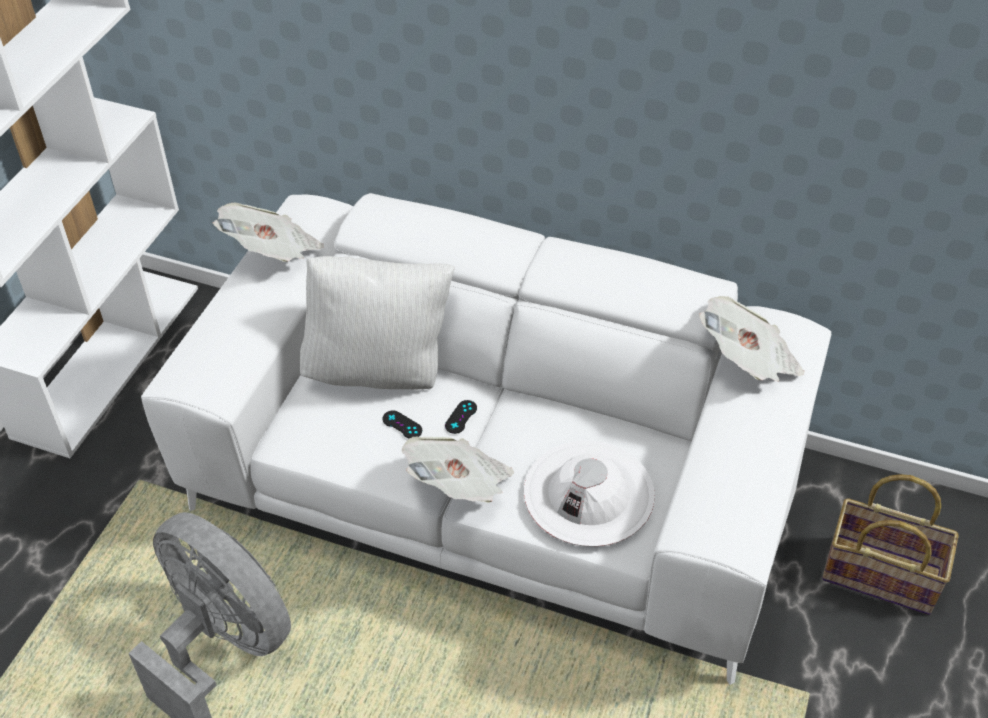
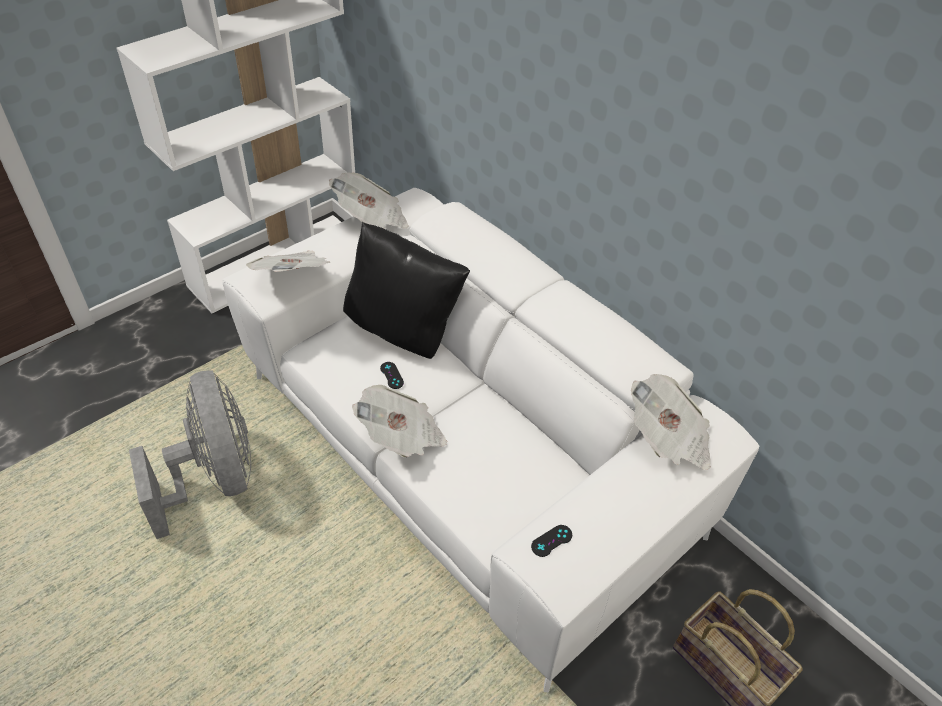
camera: 25 degrees right, 0 degrees up
white pillow [300,256,455,389] -> black pillow [343,222,470,359]
black game controller [445,400,477,434] -> black game controller moved to [531,525,572,557]
white hat [524,440,655,547] -> none
none -> newspaper [246,251,330,272]

